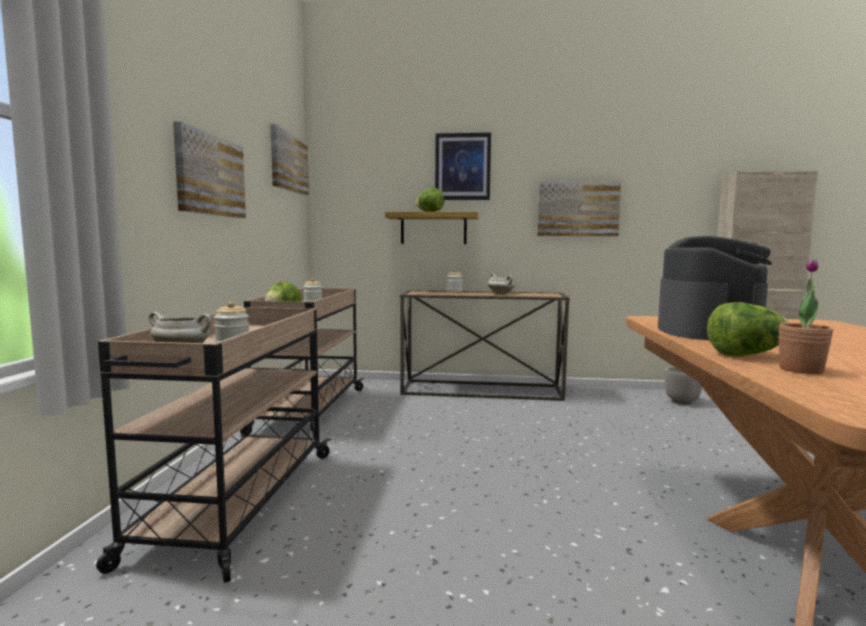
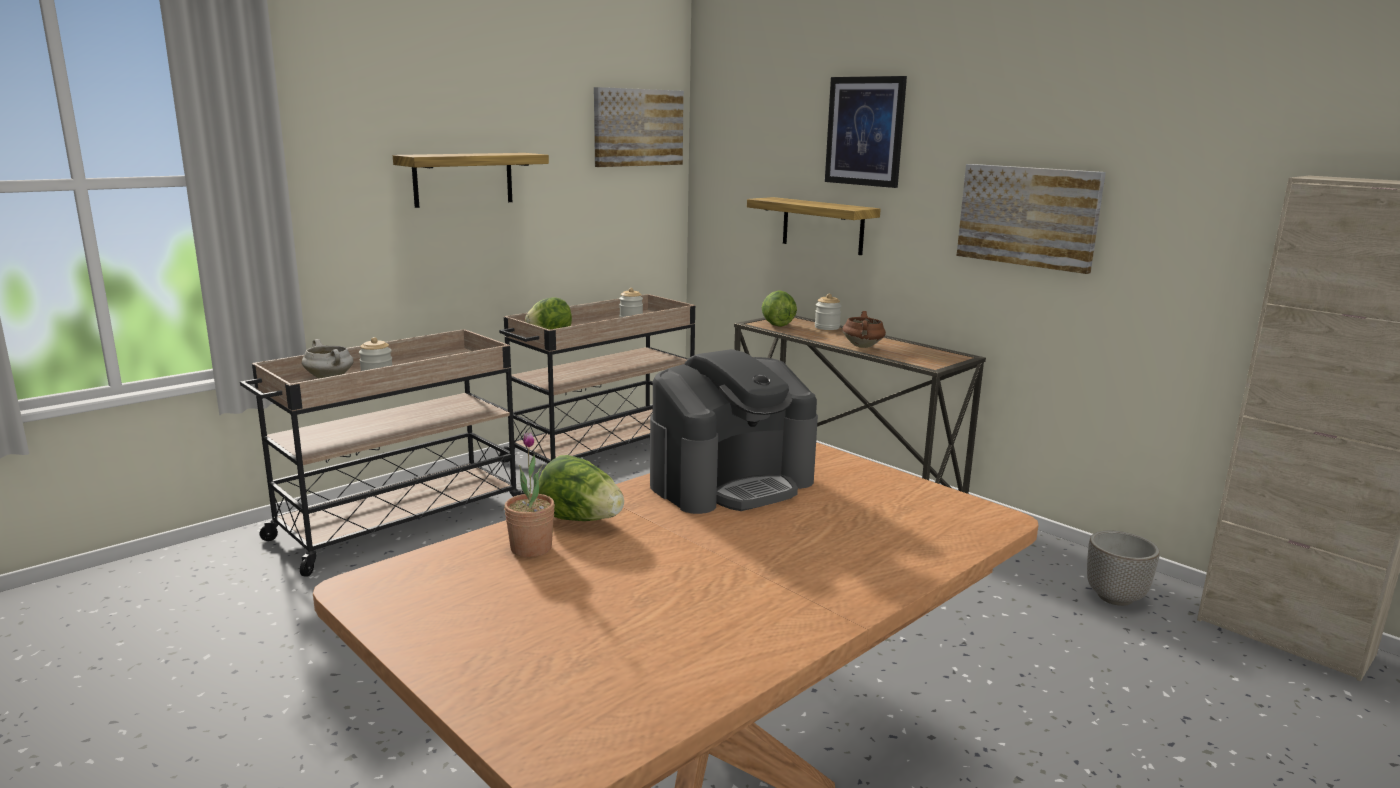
camera: 40 degrees right, 10 degrees up
picture [173,121,246,218] -> shelf [393,153,549,208]
lettuce [416,187,444,212] -> lettuce moved to [762,290,797,327]
white cooking pot [488,274,515,295] -> brown cooking pot [842,311,886,348]

